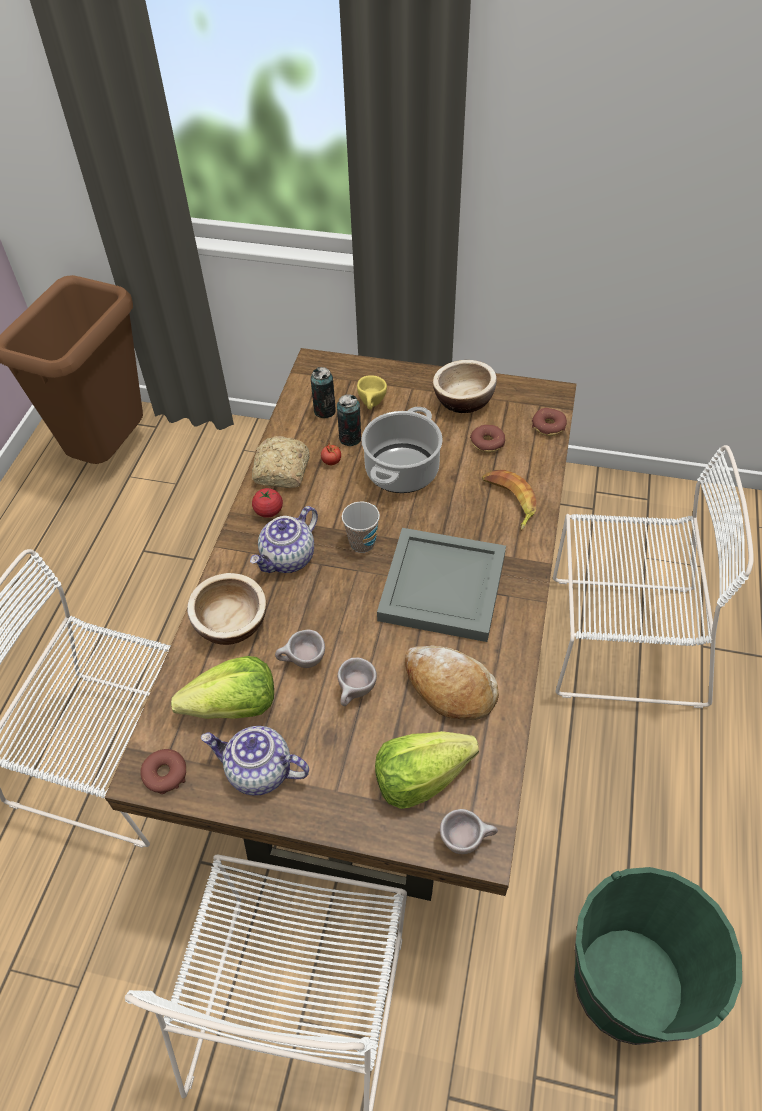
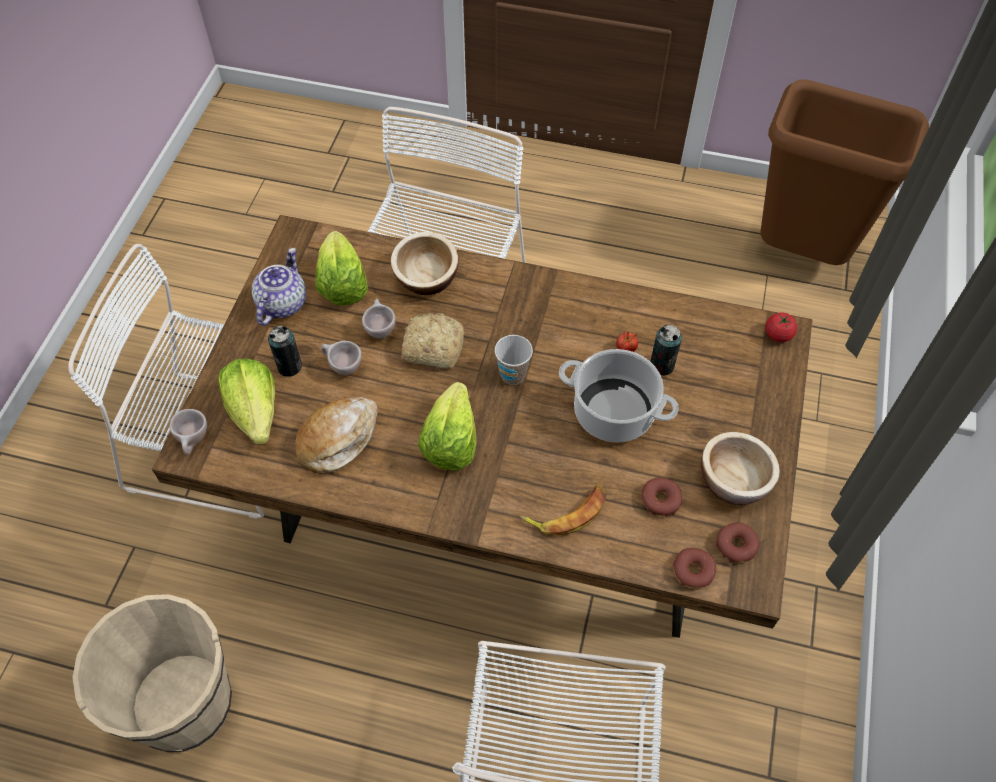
camera: 90 degrees right, 5 degrees up
donut [140,749,186,794] -> donut moved to [716,522,760,563]
teapot [250,506,318,573] -> none
bread [252,436,310,488] -> bread moved to [401,313,464,369]
tomato [252,488,283,518] -> tomato moved to [766,312,797,342]
can [310,367,336,419] -> can moved to [268,326,302,377]
yellow cup [357,375,387,410] -> none
grey tray [377,528,506,642] -> lettuce [418,382,477,470]
green bucket [574,867,742,1045] -> beige bucket [72,594,232,752]

